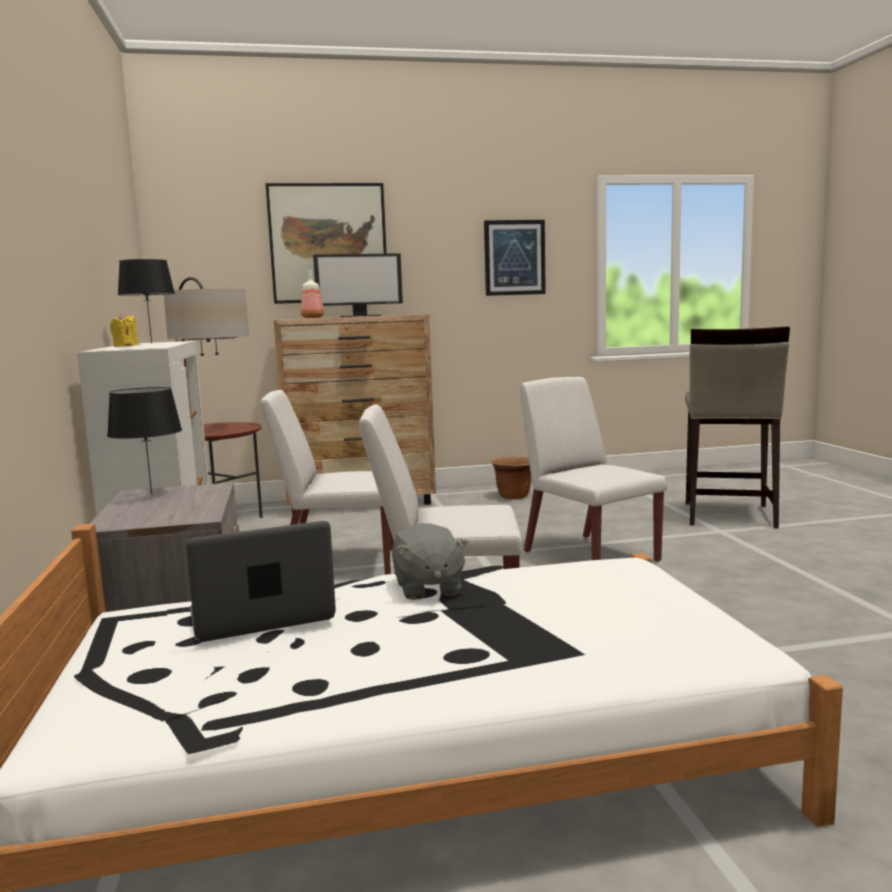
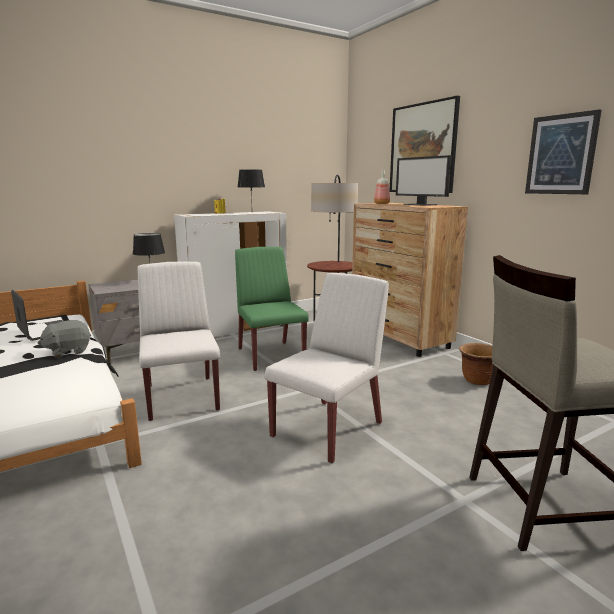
camera: 70 degrees right, 5 degrees up
white chair [260,390,394,575] -> green chair [235,247,309,371]

